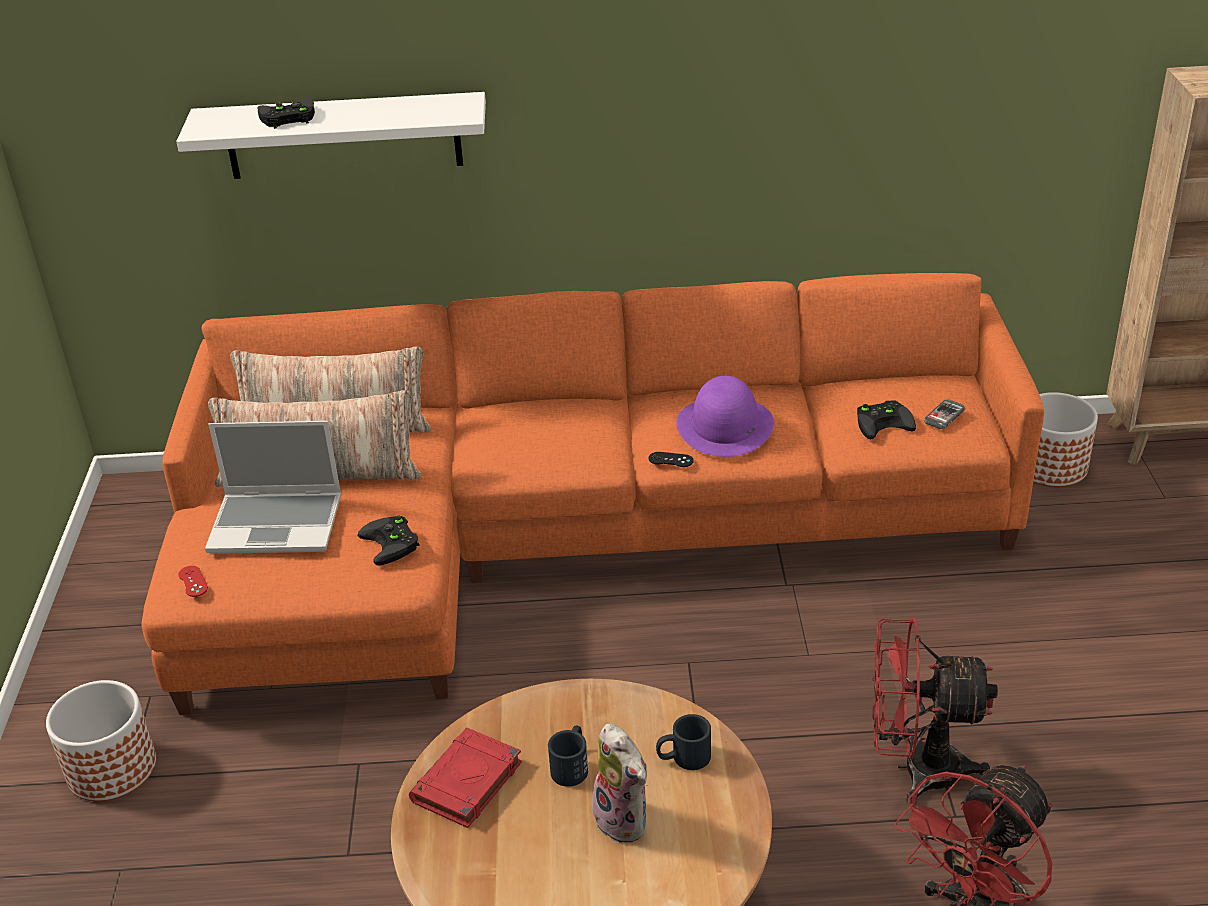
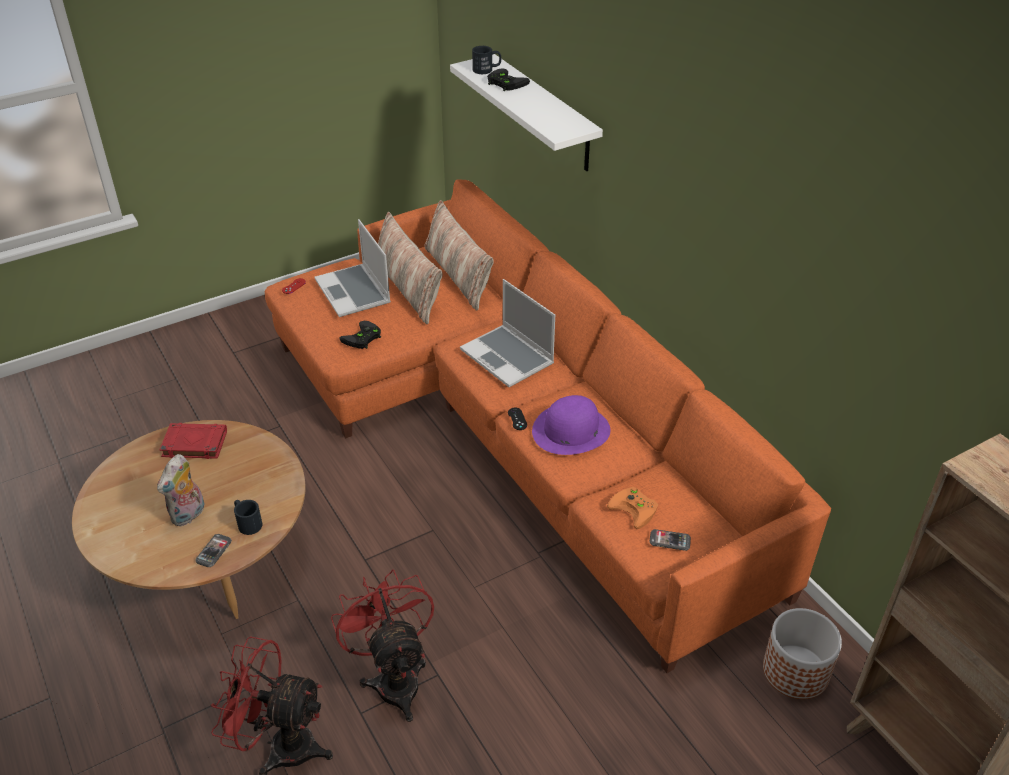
camera: 60 degrees right, 5 degrees up
planter [46,680,156,802] -> none
black mug [548,726,588,787] -> black mug moved to [472,46,501,74]
black game controller [857,401,916,439] -> orange game controller [607,487,658,529]
none -> phone [195,534,232,567]
none -> laptop [460,279,555,387]

